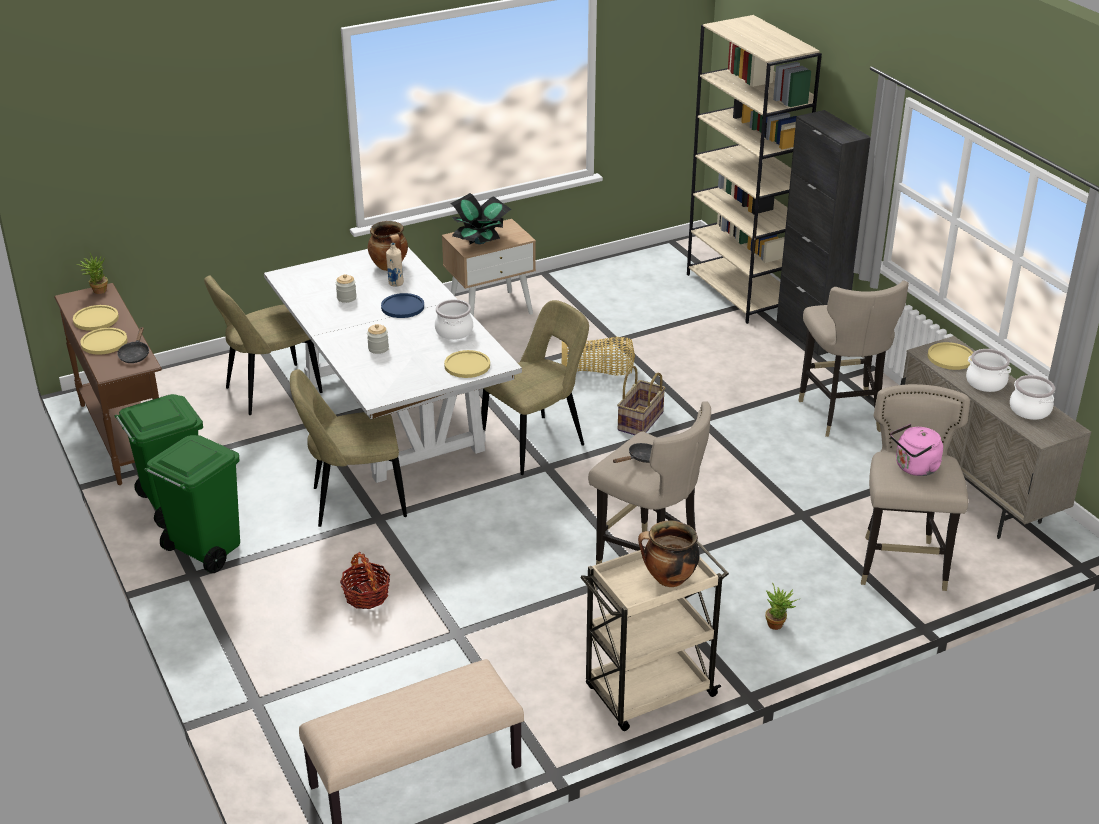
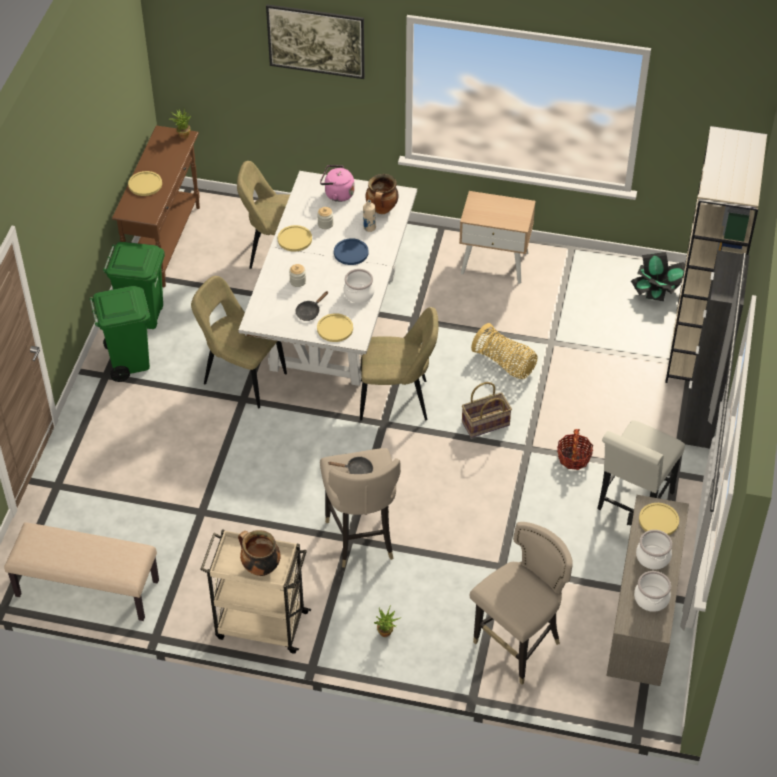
camera: 40 degrees right, 15 degrees up
yellow plate [73,305,119,331] -> yellow plate moved to [278,225,312,251]
black frying pan [117,327,149,363] -> black frying pan moved to [295,291,328,321]
basket [340,552,390,609] -> basket moved to [557,429,593,470]
potted plant [450,193,512,244] -> potted plant moved to [631,252,685,301]
beige stool [798,281,909,437] -> white chair [597,420,685,513]
pink kettle [890,424,943,476] -> pink kettle moved to [320,165,355,202]
none -> picture [266,4,365,79]

